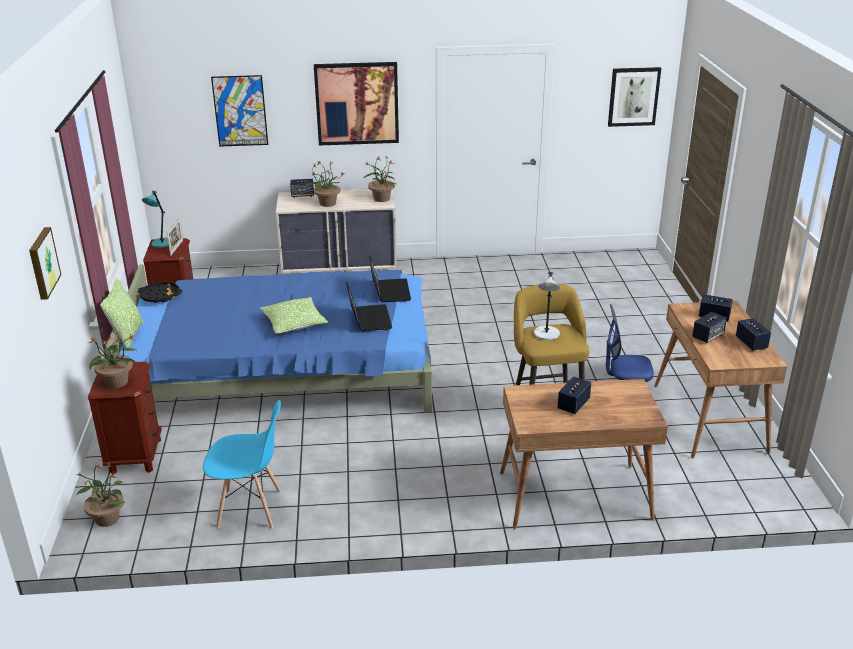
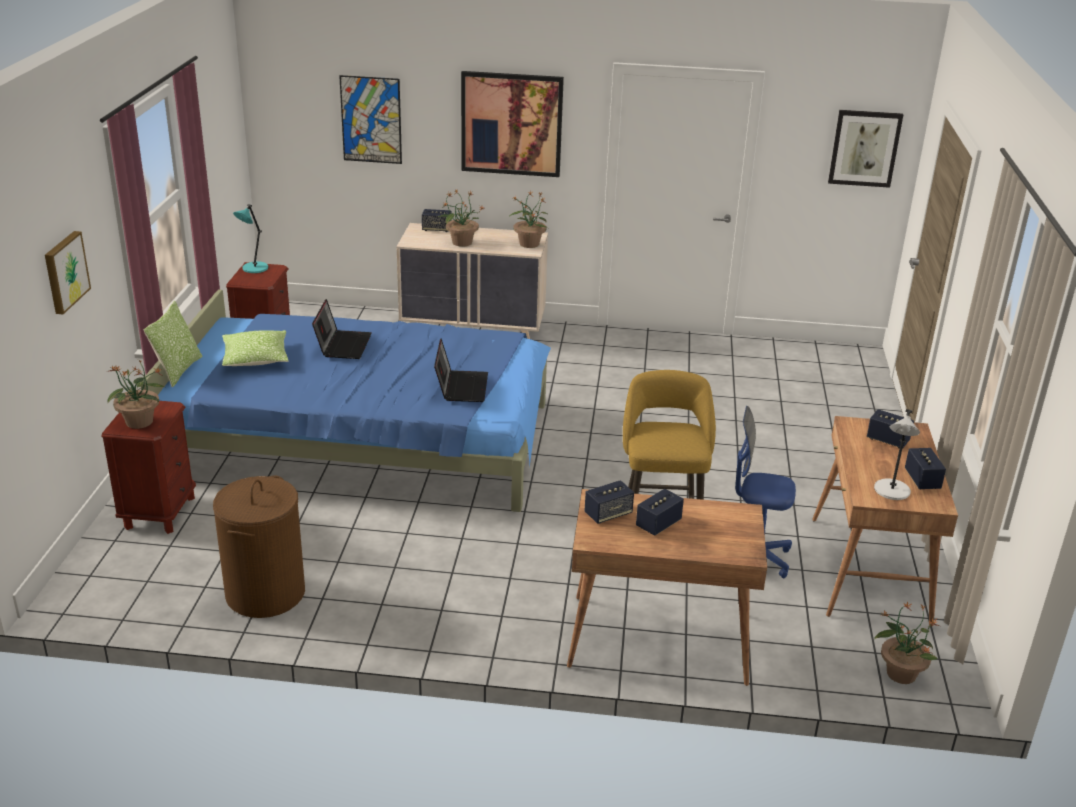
camera: 10 degrees right, 0 degrees up
potted plant [76,462,125,527] -> potted plant moved to [874,602,939,684]
black tray [137,282,182,303] -> none
picture frame [167,217,183,256] -> none
blue chair [203,400,281,528] -> brown laundry basket [213,475,305,618]
pillow [260,297,328,334] -> pillow moved to [222,330,288,366]
laptop [369,256,411,302] -> laptop moved to [312,299,372,359]
grey table lamp [534,272,560,340] -> grey table lamp moved to [874,409,920,500]
speaker [692,312,727,343] -> speaker moved to [585,480,634,524]

